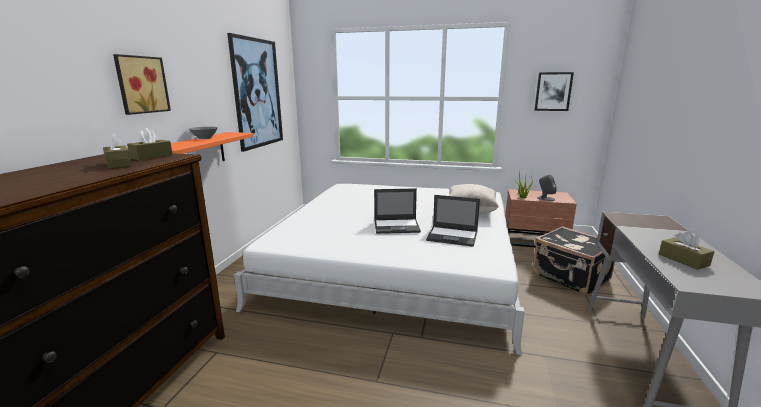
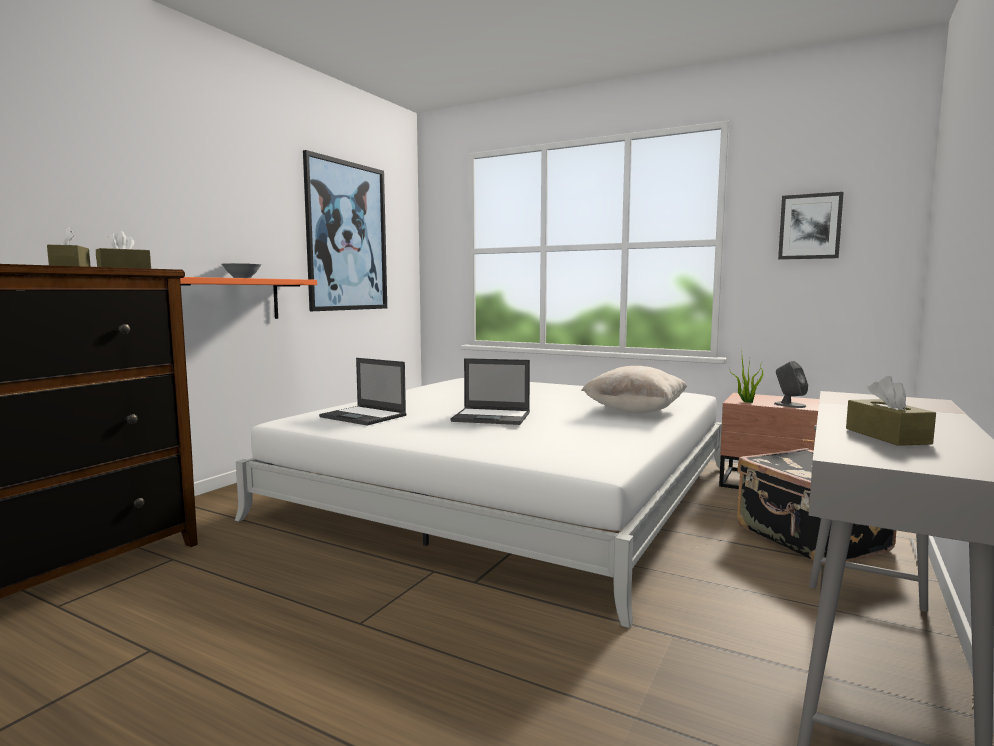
camera: 15 degrees right, 10 degrees down
picture [113,54,171,115] -> none
laptop [426,195,480,247] -> laptop moved to [319,358,407,425]

